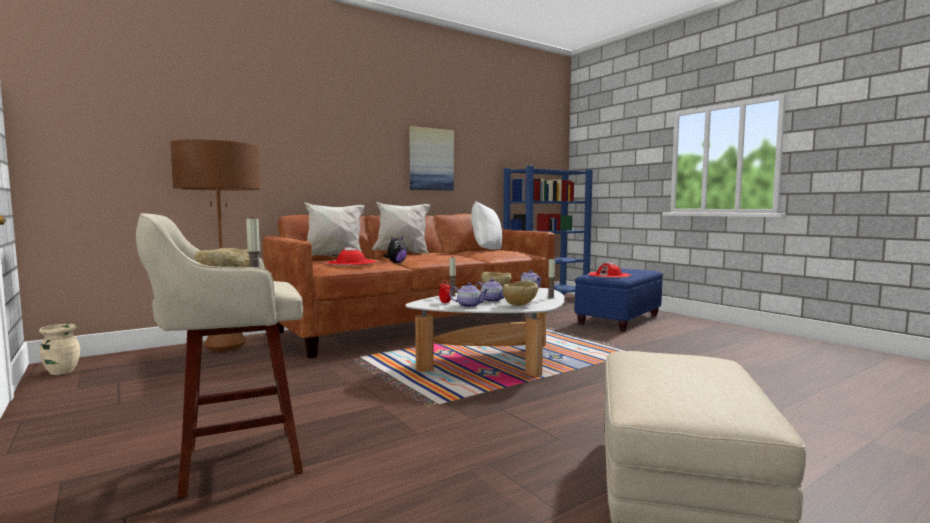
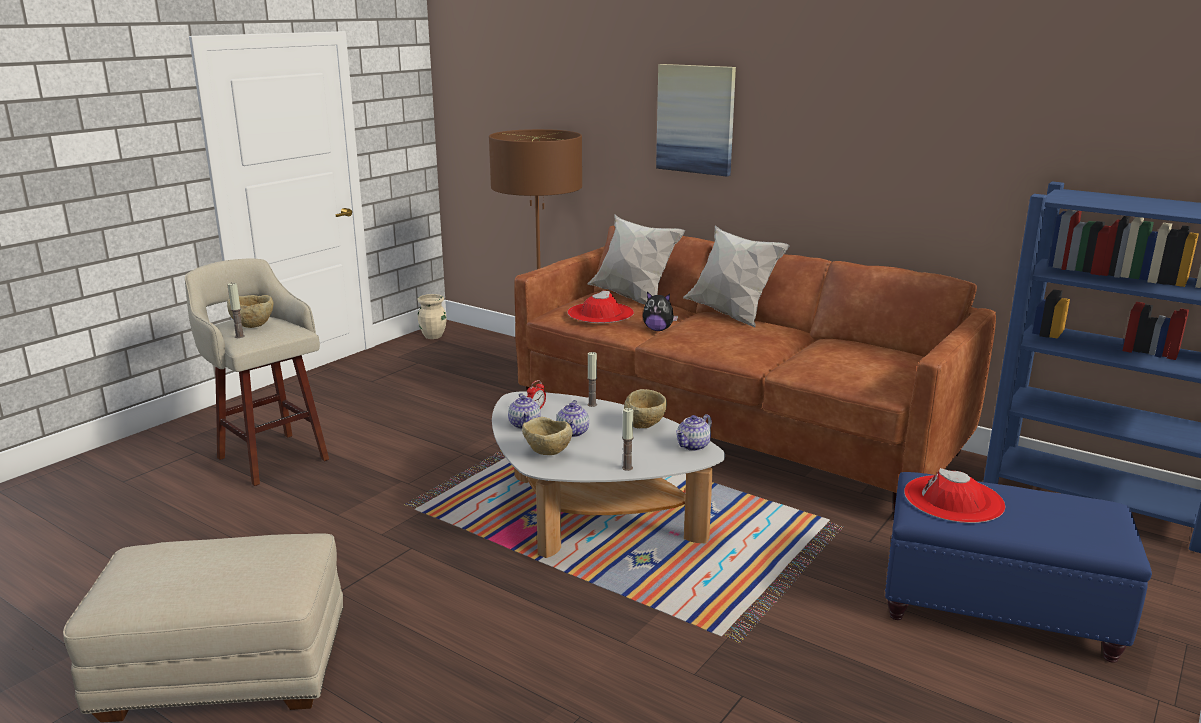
camera: 70 degrees right, 15 degrees up
picture [409,126,454,191] -> picture moved to [656,64,736,177]
white pillow [471,201,502,250] -> none

